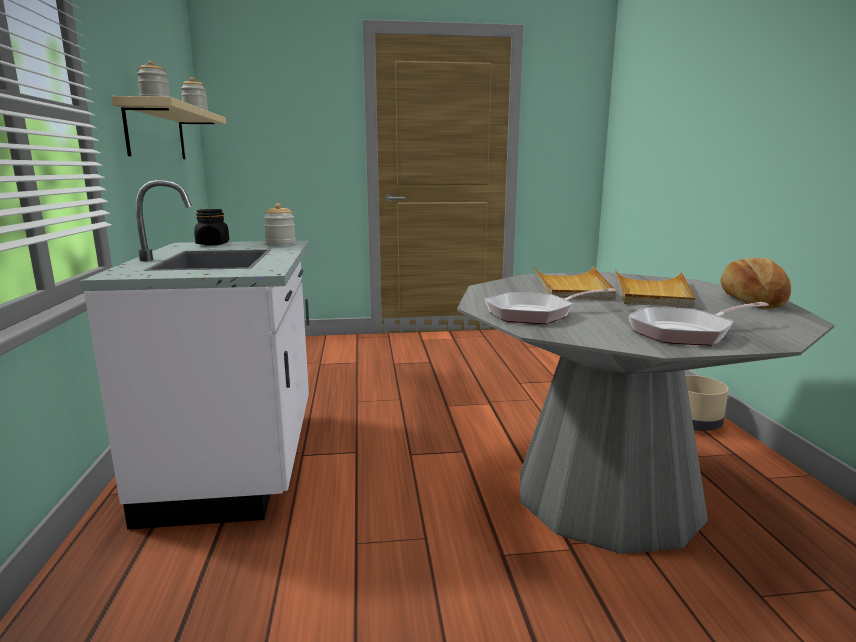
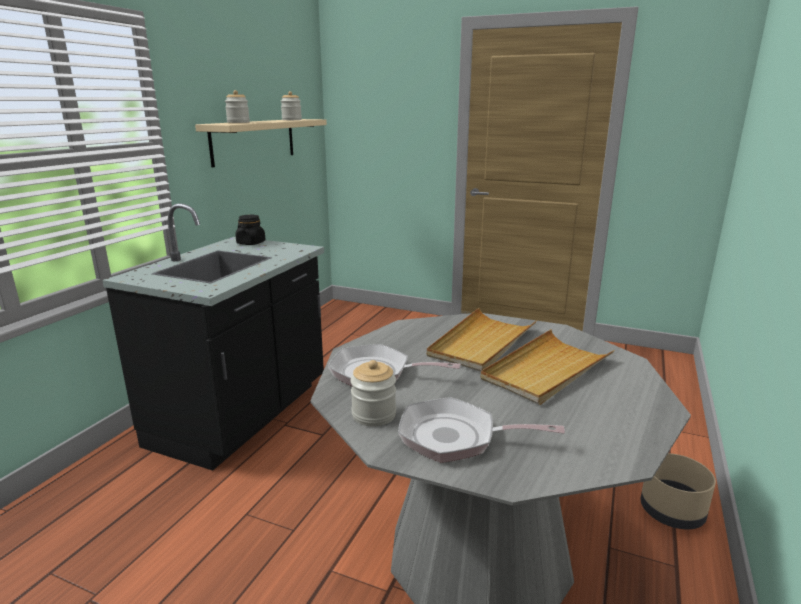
camera: 30 degrees right, 5 degrees up
white counter [80,180,309,530] -> black counter [102,203,324,471]
jar [264,203,296,246] -> jar moved to [350,360,396,426]
bread [720,258,791,309] -> none

